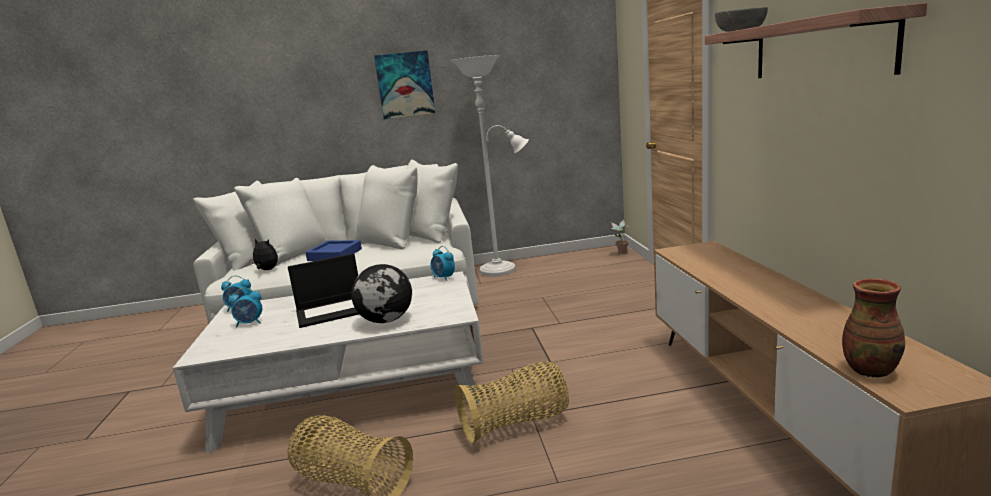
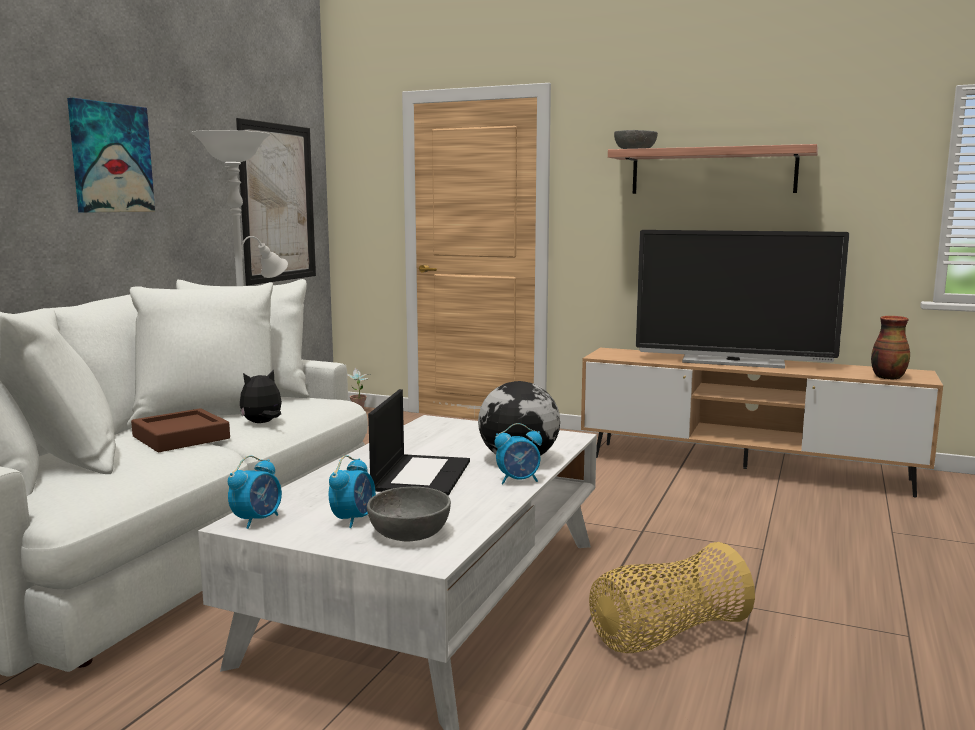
camera: 60 degrees left, 5 degrees down
plush toy [249,239,278,270] -> plush toy moved to [240,370,282,423]
blue tray [305,240,362,261] -> brown tray [131,408,230,452]
alarm clock [431,246,455,281] -> alarm clock moved to [495,423,542,484]
basket [455,362,569,443] -> none
none -> picture [236,118,316,285]
none -> grey bowl [367,487,451,541]
none -> television [636,230,849,369]

